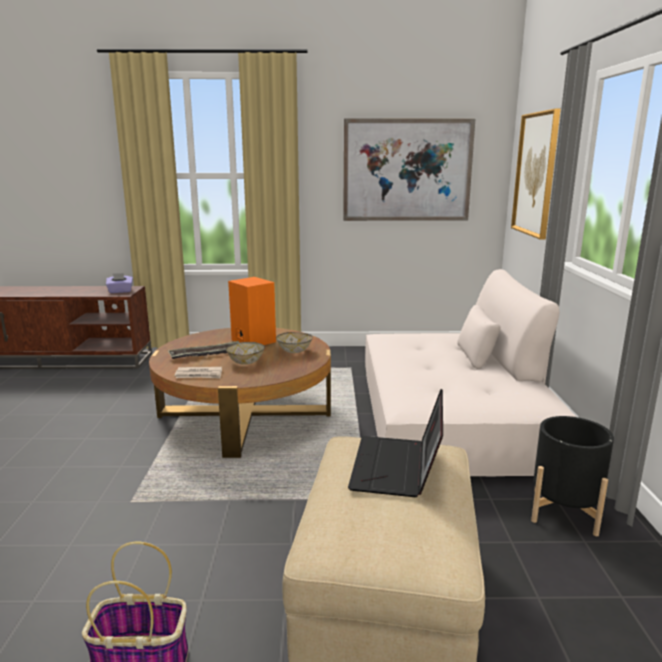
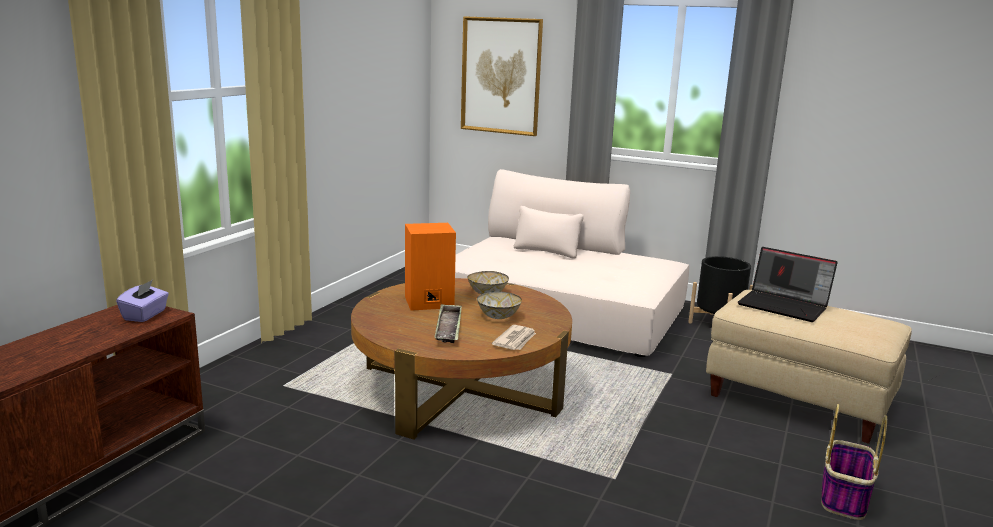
camera: 65 degrees left, 0 degrees up
picture [343,119,475,221] -> none

